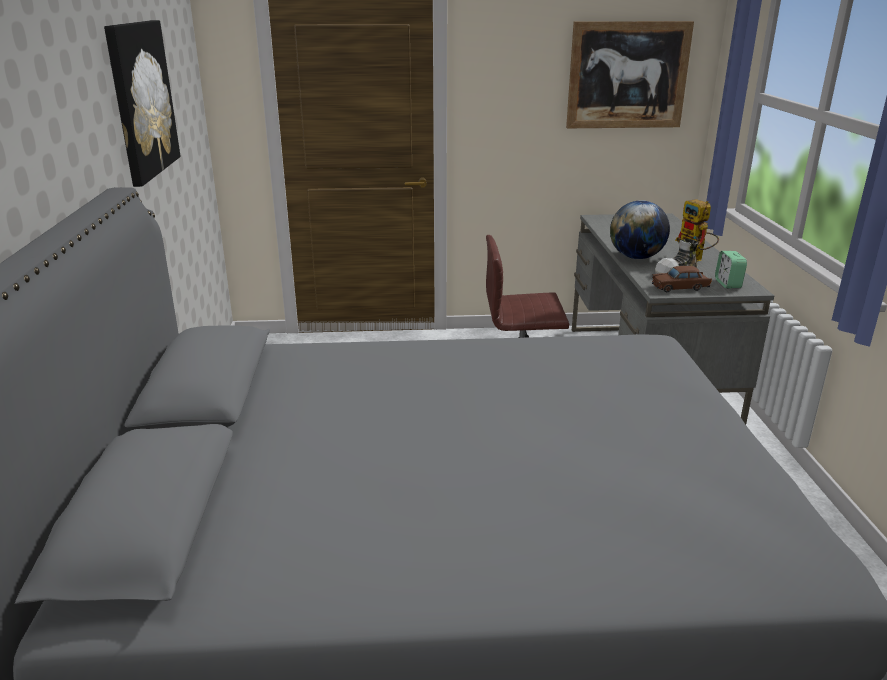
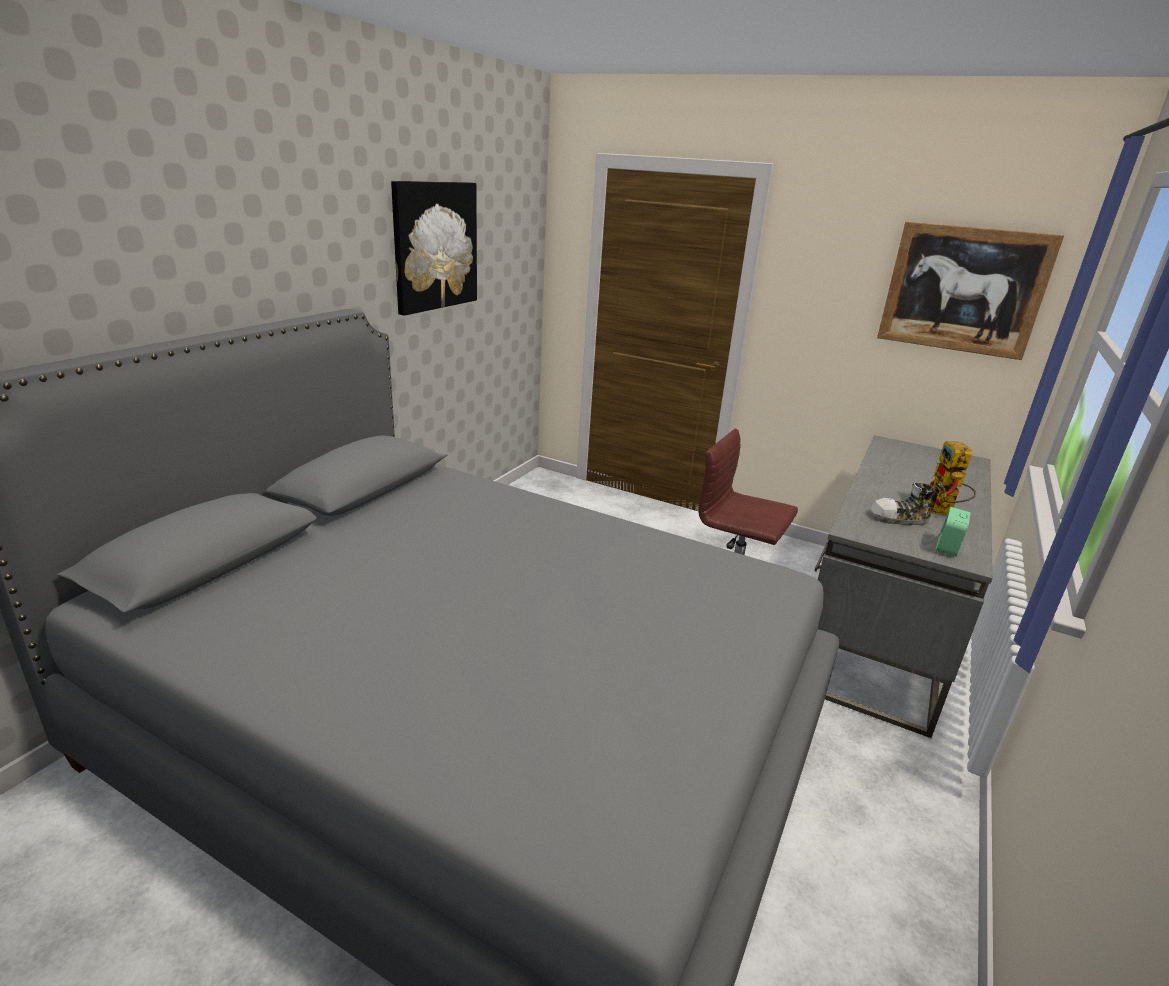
camera: 30 degrees right, 0 degrees up
globe [610,200,670,259] -> none
brown toy car [652,266,712,292] -> none

